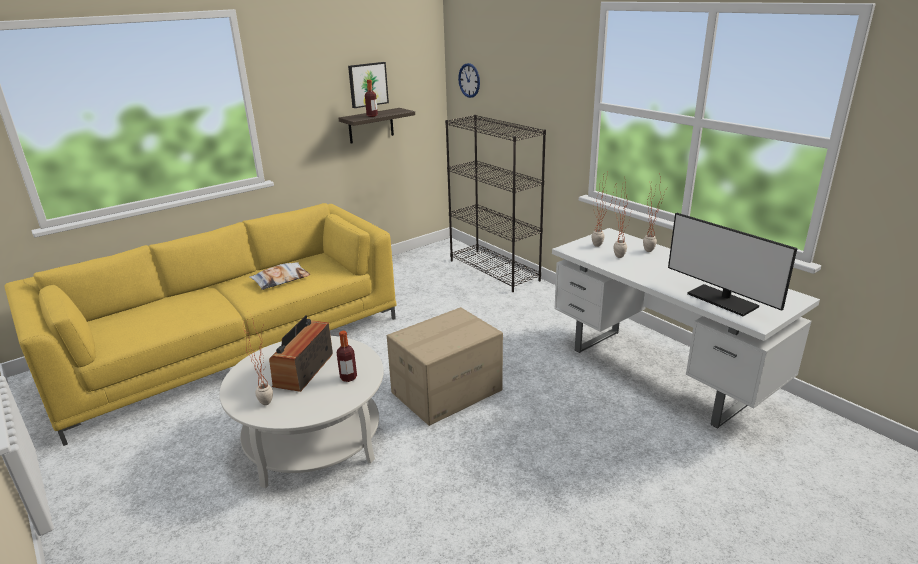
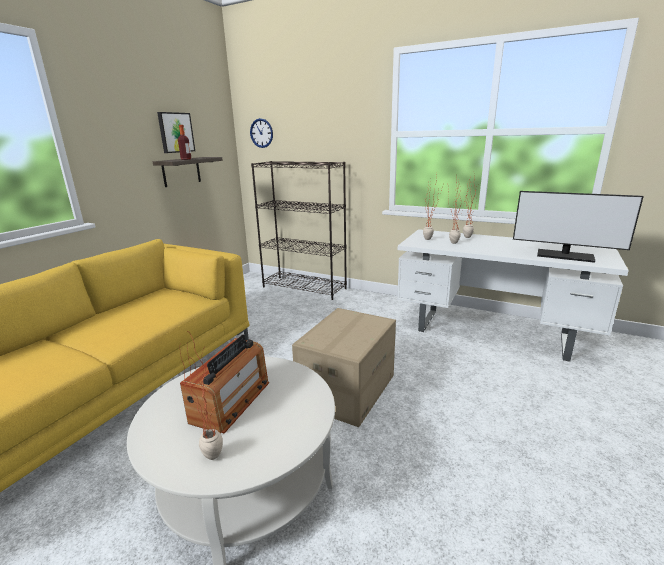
camera: 25 degrees left, 5 degrees down
pillow [249,262,310,290] -> none
radio [269,315,333,392] -> radio turned 150 degrees counterclockwise [180,335,269,433]
bottle [337,331,357,382] -> none

